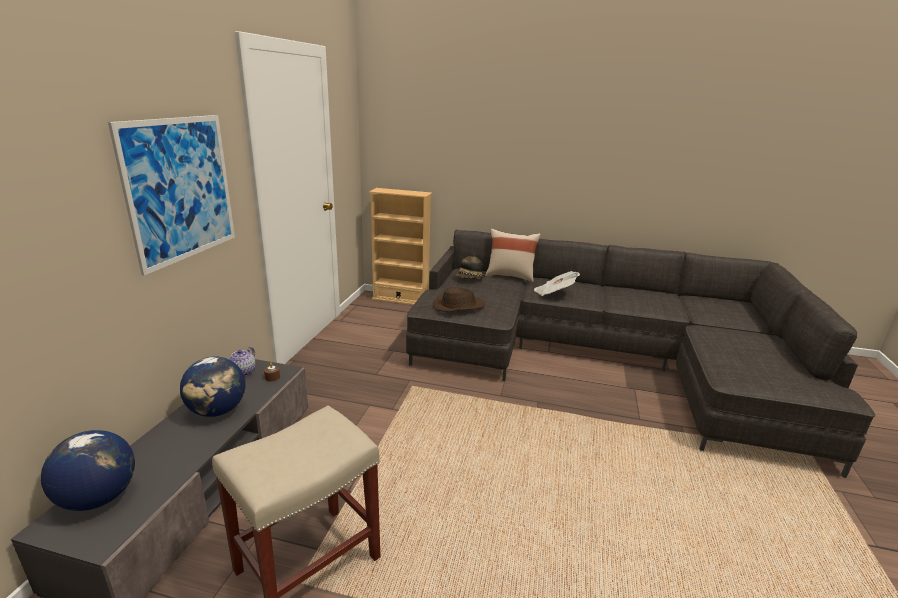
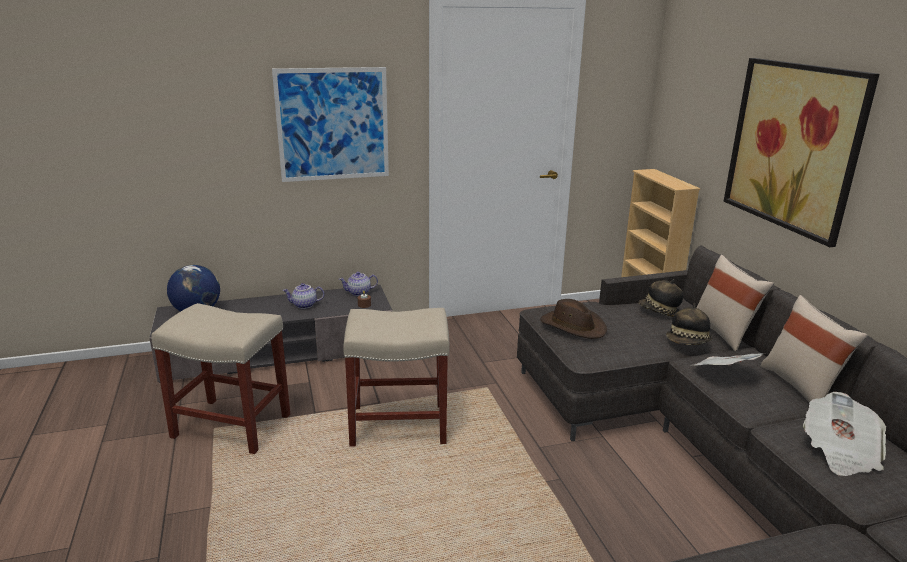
camera: 60 degrees right, 0 degrees up
globe [180,357,246,417] -> teapot [283,283,324,309]
none -> beige stool [343,308,450,447]
none -> hat [666,303,712,345]
none -> picture [723,58,880,247]
none -> beige pillow [760,295,868,402]
none -> newspaper [803,392,886,476]

